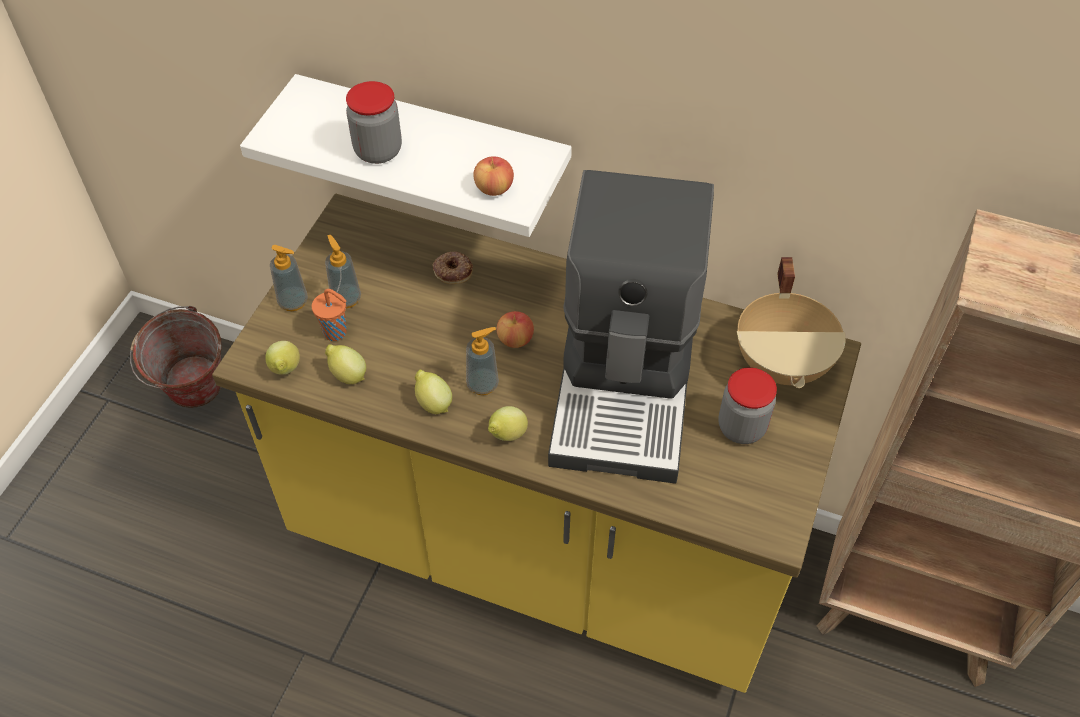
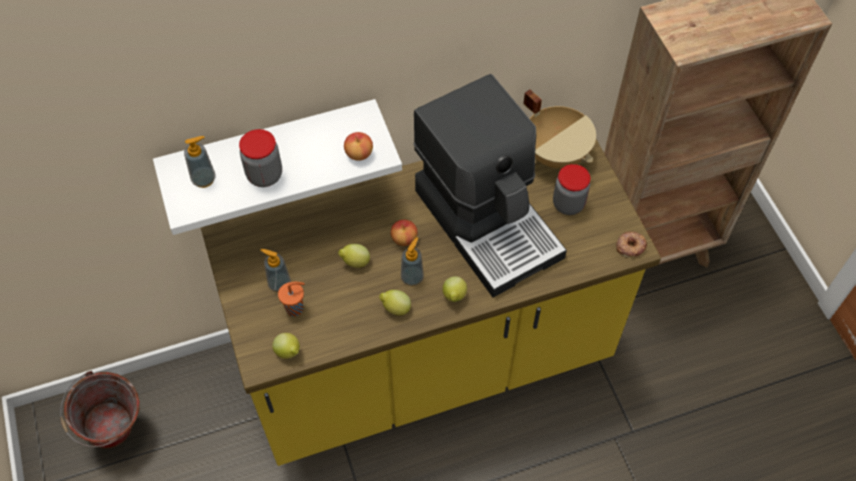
camera: 40 degrees left, 5 degrees up
soap dispenser [270,245,308,311] -> soap dispenser moved to [184,136,216,188]
lemon [325,344,366,384] -> lemon moved to [338,244,370,268]
donut [432,251,473,284] -> donut moved to [616,231,647,258]

